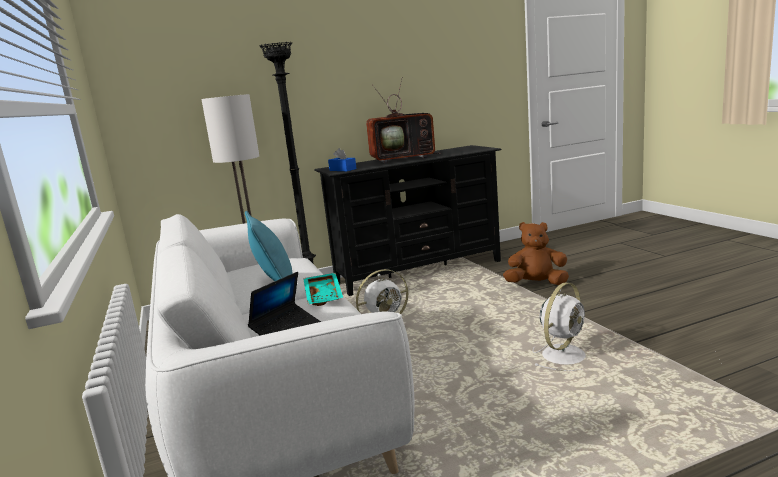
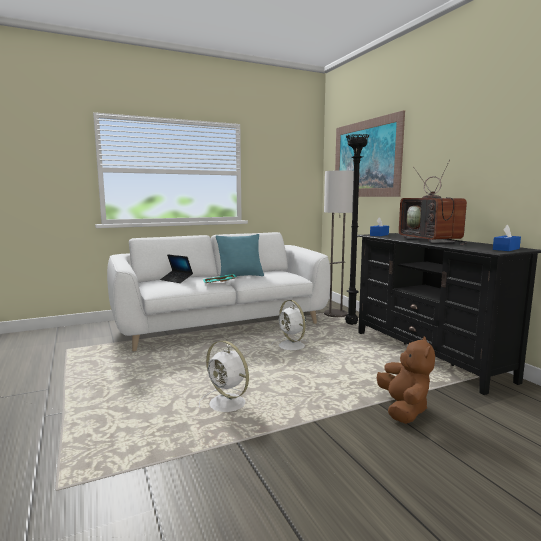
camera: 85 degrees right, 5 degrees down
none -> picture [335,110,405,197]
none -> blue tissue box [493,225,521,251]

